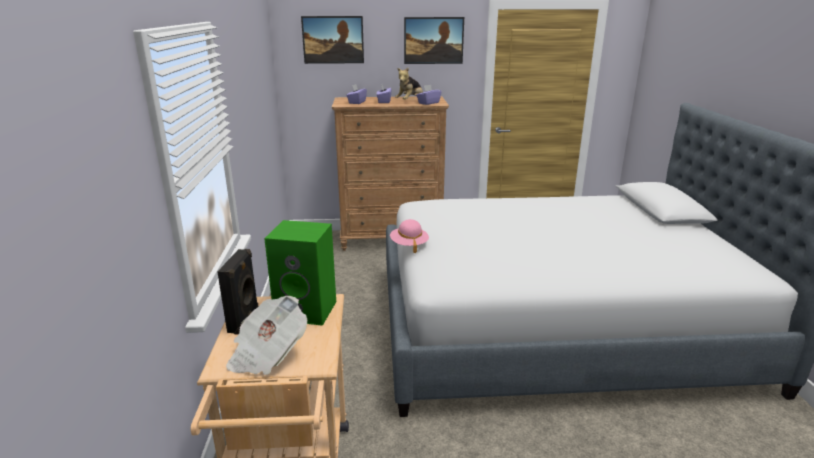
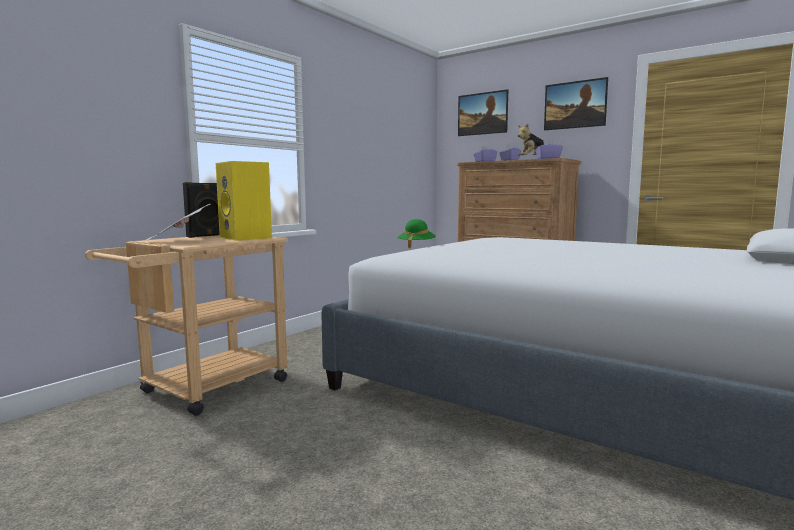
camera: 40 degrees right, 15 degrees down
green speaker [264,220,336,326] -> yellow speaker [216,161,272,241]
pink hat [390,219,429,253] -> green hat [398,219,436,248]

